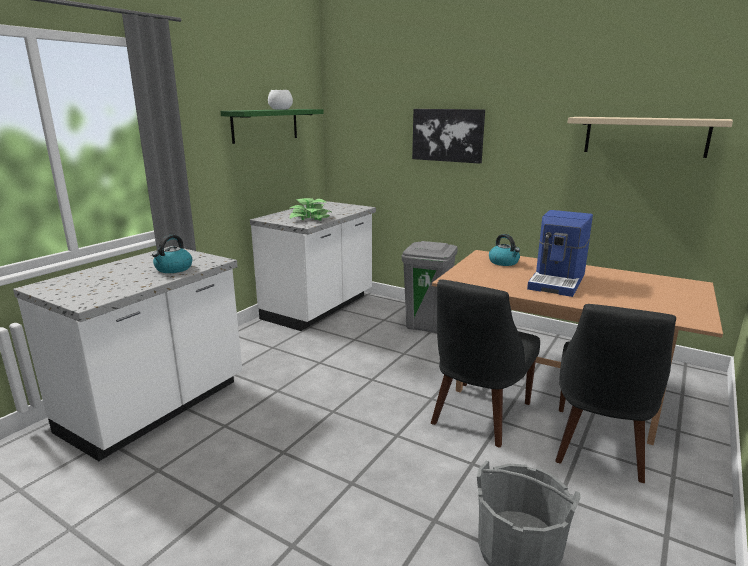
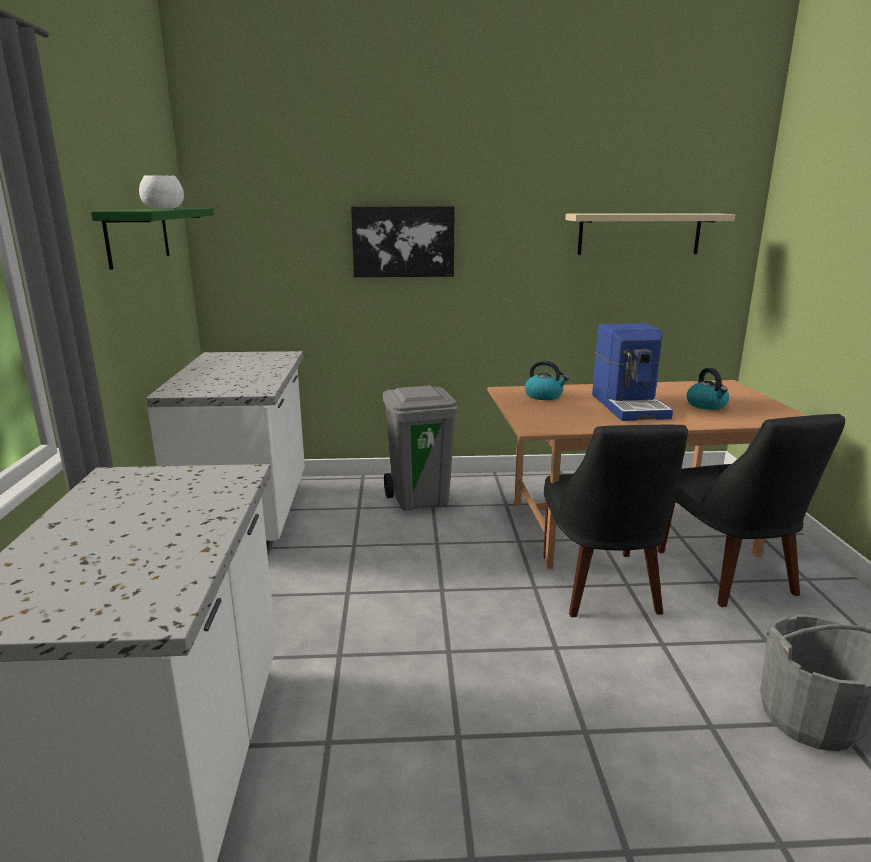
camera: 35 degrees left, 0 degrees up
kettle [152,235,192,273] -> kettle moved to [687,368,729,410]
potted plant [290,198,332,221] -> none

